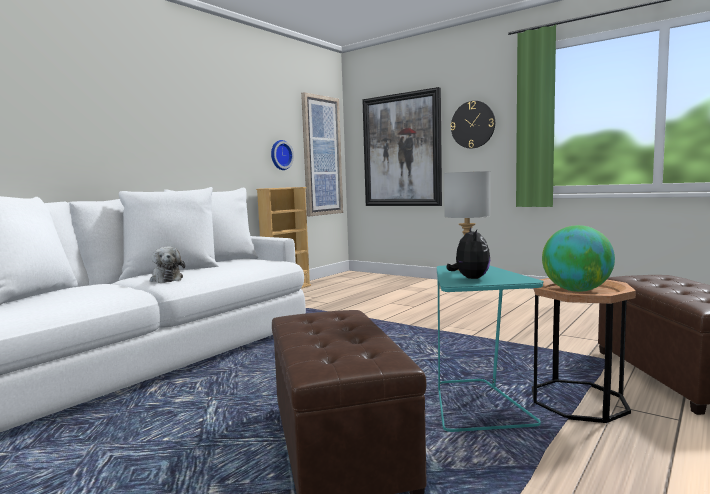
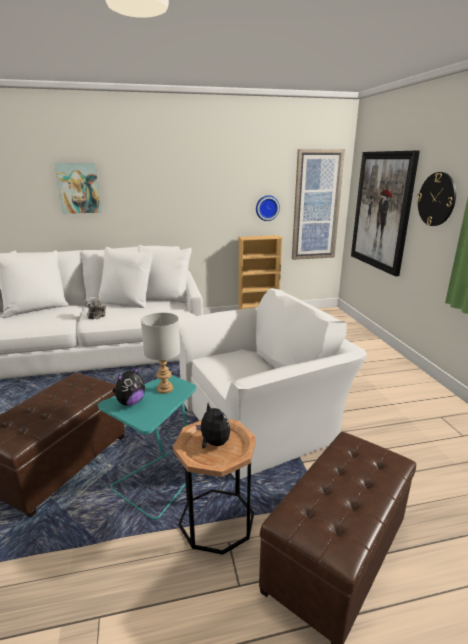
camera: 40 degrees right, 15 degrees up
globe [542,225,615,292] -> plush toy [196,403,230,448]
none -> picture [54,163,102,214]
none -> white armchair [179,288,367,479]

